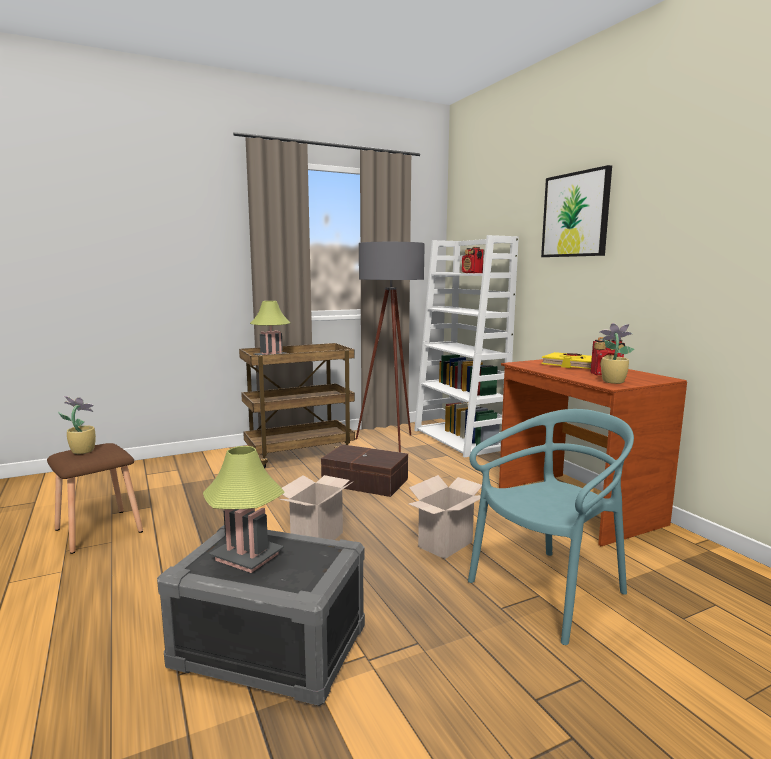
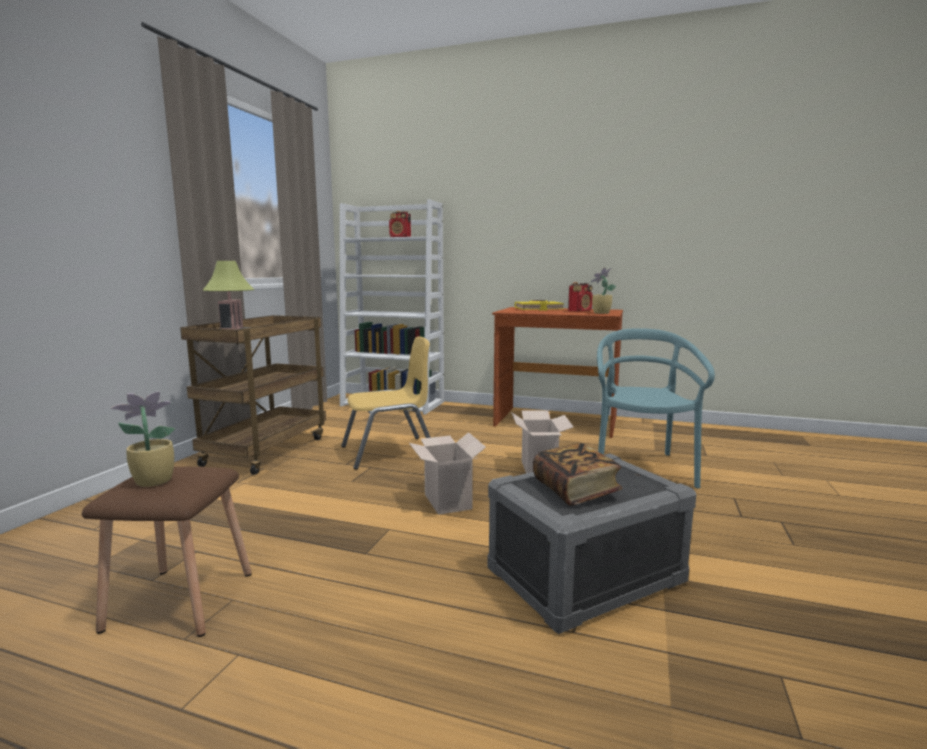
camera: 45 degrees left, 0 degrees up
table lamp [203,446,285,573] -> book [533,443,622,506]
brown storage box [321,444,408,497] -> yellow chair [341,336,431,470]
grey floor lamp [356,242,425,452] -> none
picture [541,165,612,257] -> none

